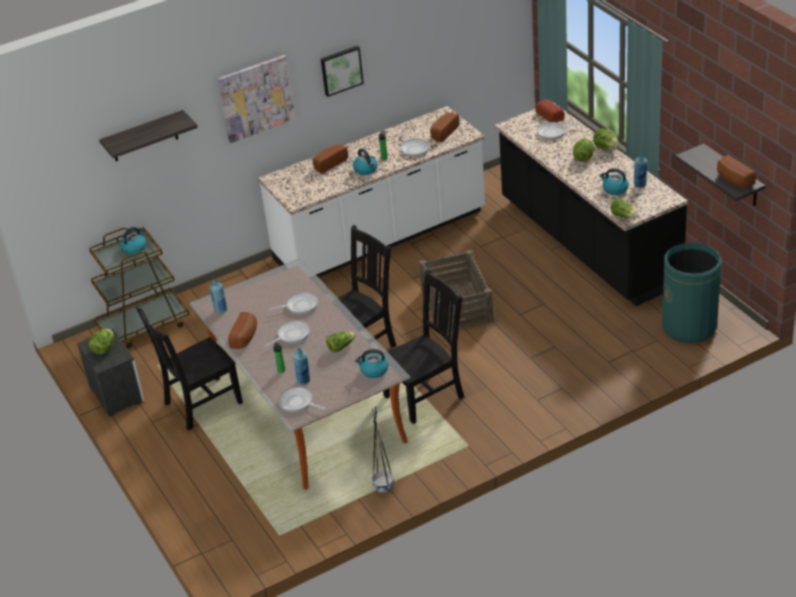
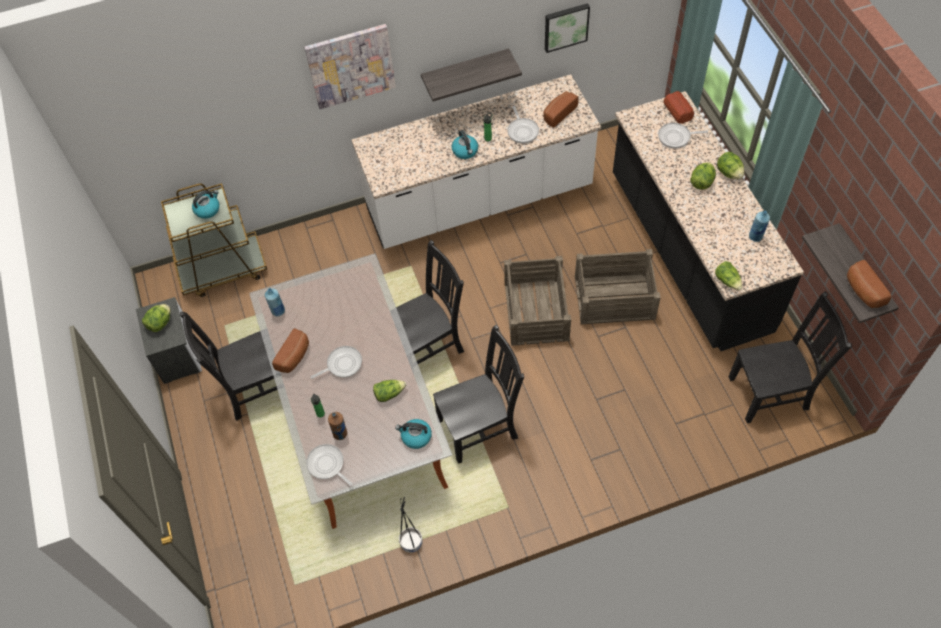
camera: 10 degrees right, 20 degrees up
shelf [99,110,198,161] -> shelf moved to [421,48,522,101]
frying pan [269,292,318,315] -> none
blue bottle [293,348,310,384] -> brown bottle [328,412,347,440]
bread [313,144,348,174] -> none
picture [321,46,364,97] -> picture moved to [545,3,590,53]
kettle [599,168,629,195] -> none
green trash can [662,242,721,343] -> black chair [728,291,852,423]
none -> crate [575,249,661,324]

